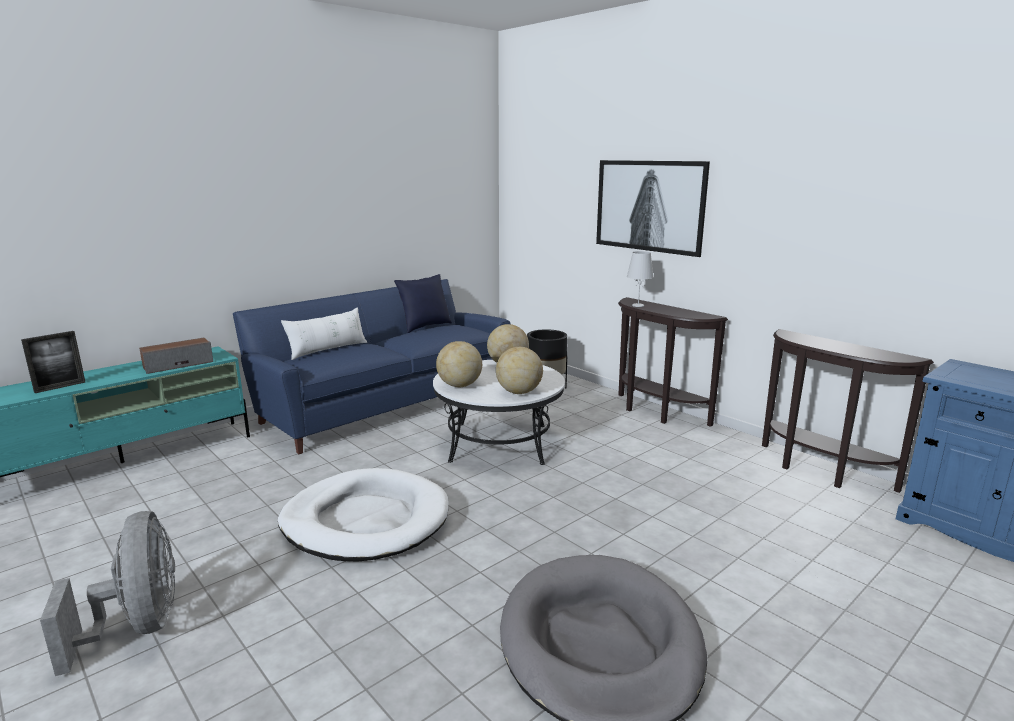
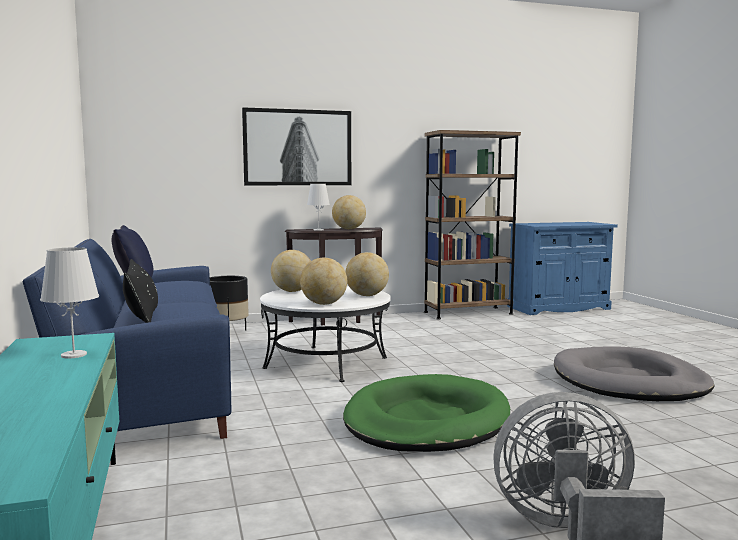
camera: 65 degrees left, 10 degrees down
picture frame [21,331,85,393] -> none
speaker [139,338,213,374] -> white table lamp [40,247,99,359]
white dog bed [278,468,449,562] -> green dog bed [343,374,510,452]
white pillow [281,307,367,360] -> black pillow [123,259,158,323]
brown console table [762,329,934,493] -> brown bookcase [424,130,521,320]
none -> globe [332,195,366,229]

